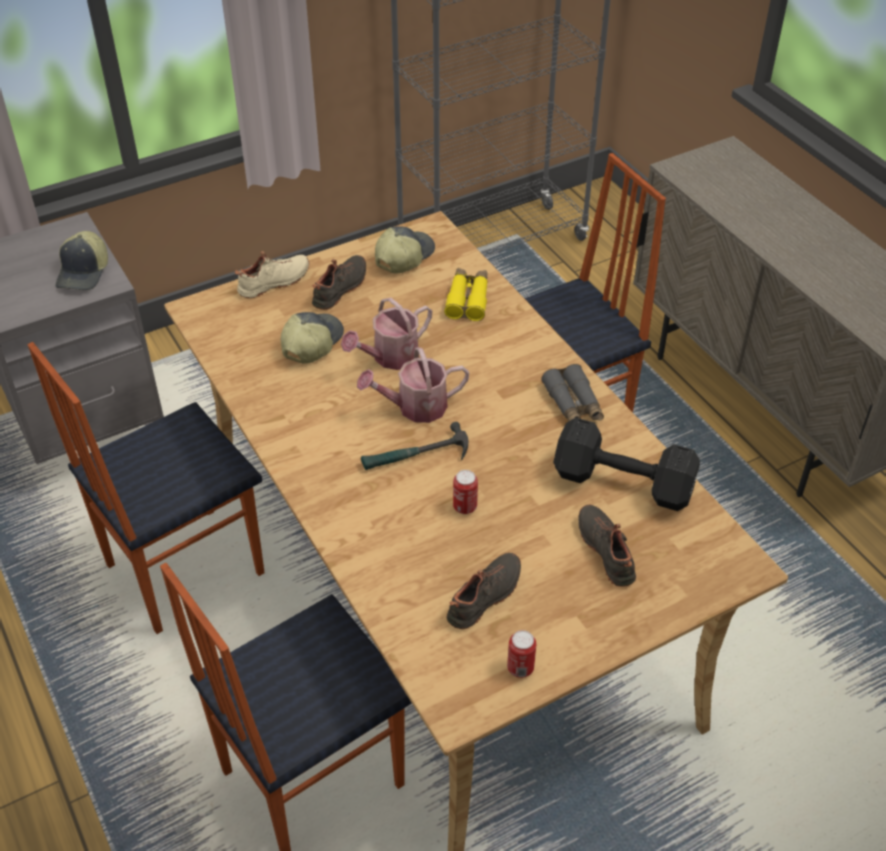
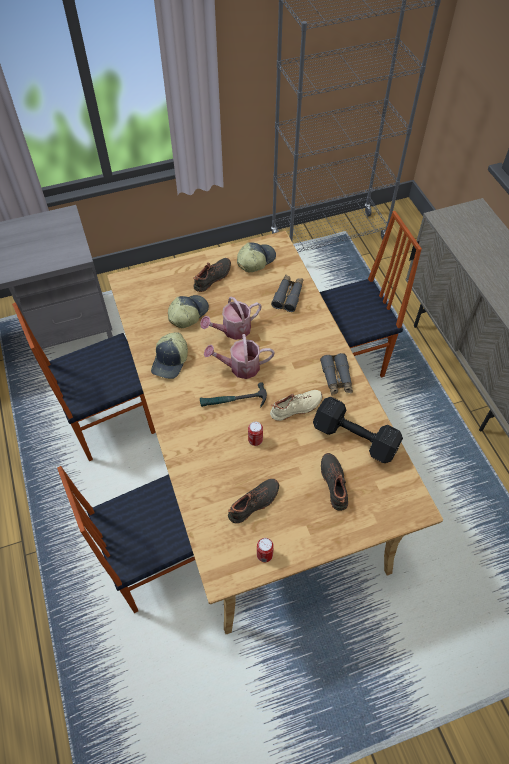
camera: 10 degrees right, 10 degrees up
cap [55,231,108,290] -> cap moved to [151,332,188,379]
beige shoe [235,251,309,298] -> beige shoe moved to [270,390,323,421]
yellow binoculars [444,268,487,321] -> grey binoculars [271,275,303,312]

